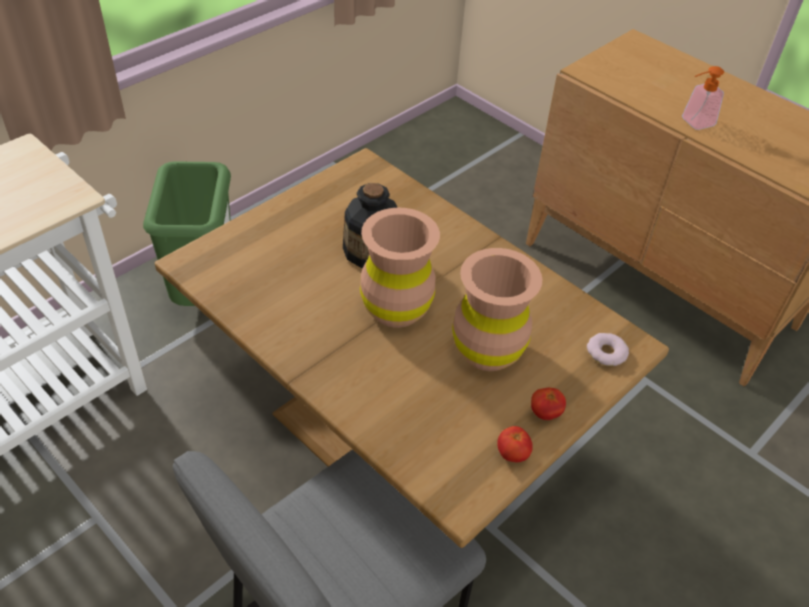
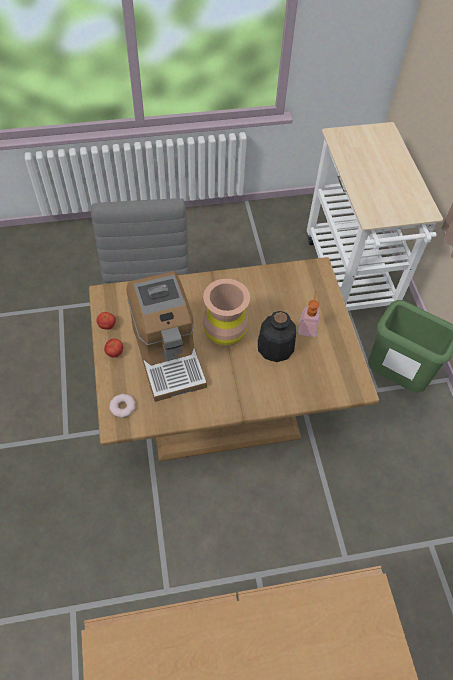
camera: 125 degrees right, 10 degrees up
brown vase [452,248,542,371] -> coffee machine [127,271,207,402]
soap dispenser [682,66,724,130] -> soap dispenser moved to [298,290,320,337]

